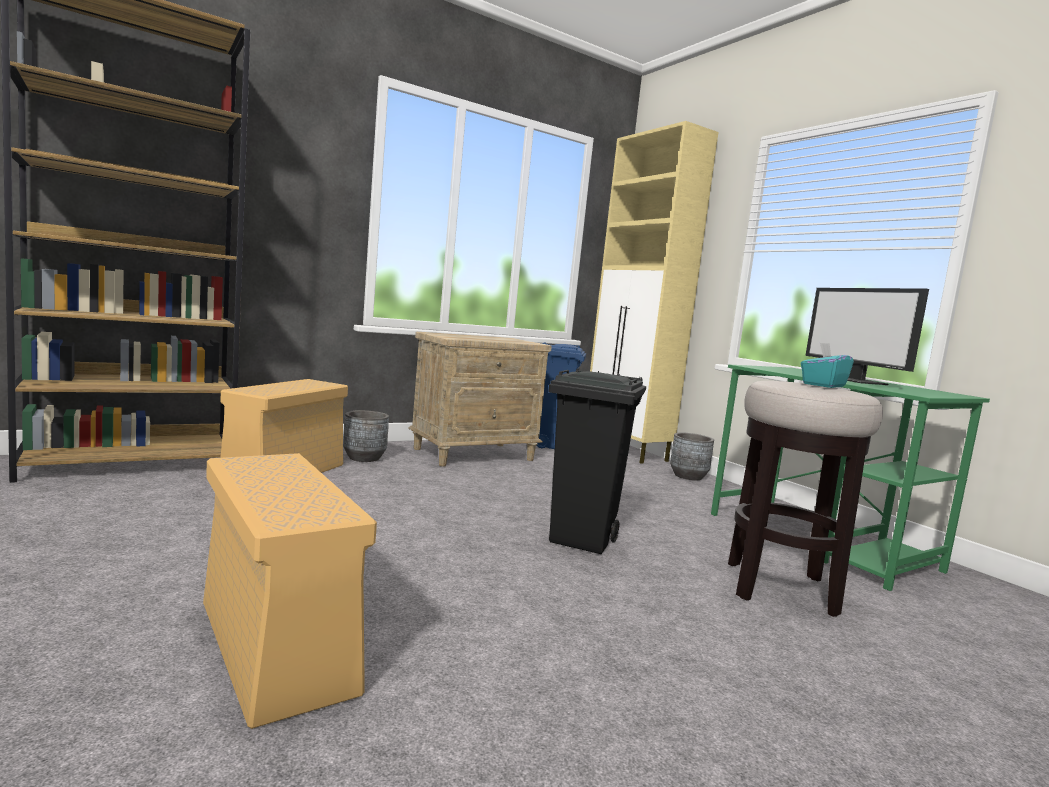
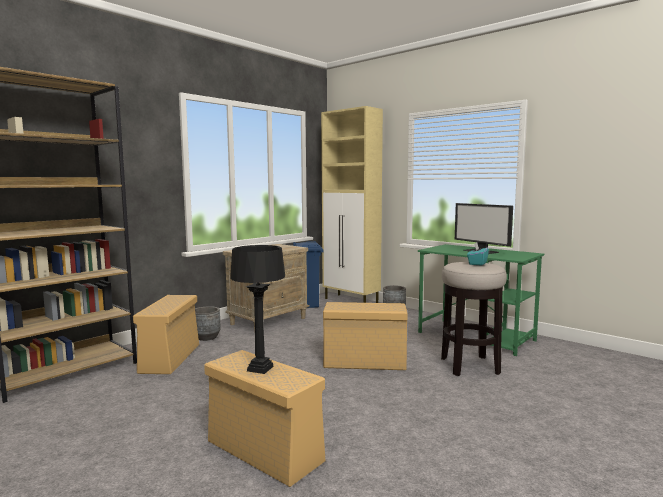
camera: 15 degrees left, 0 degrees up
black trash can [548,369,646,554] -> beige storage box [323,302,408,370]
none -> black table lamp [230,245,285,374]

